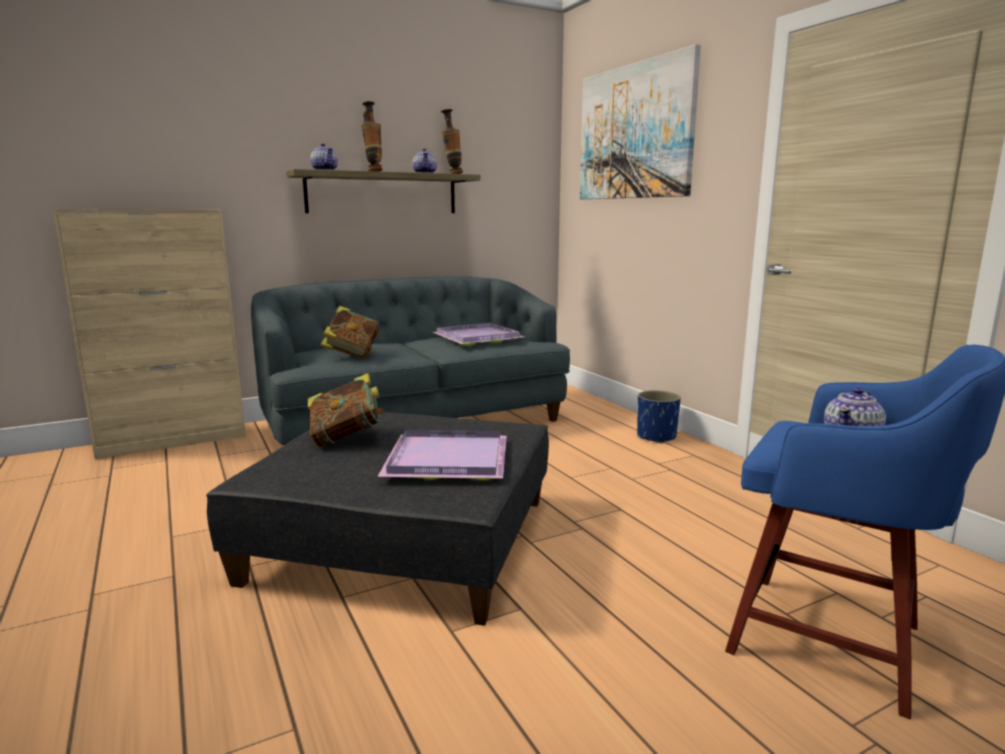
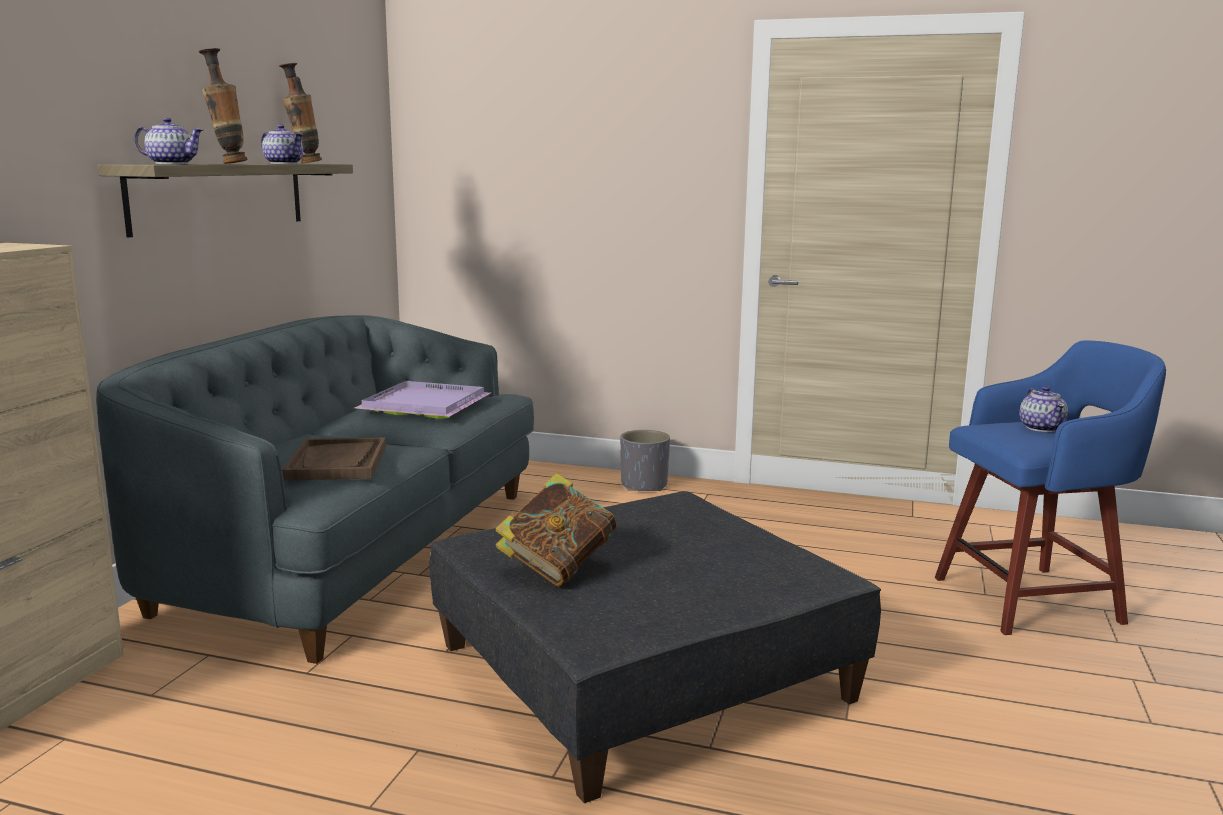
camera: 45 degrees left, 0 degrees up
book [321,306,379,359] -> brown tray [282,438,386,480]
purple tray [377,430,507,481] -> none
picture [580,44,701,199] -> none
blue planter [637,390,681,443] -> grey planter [620,430,670,491]

